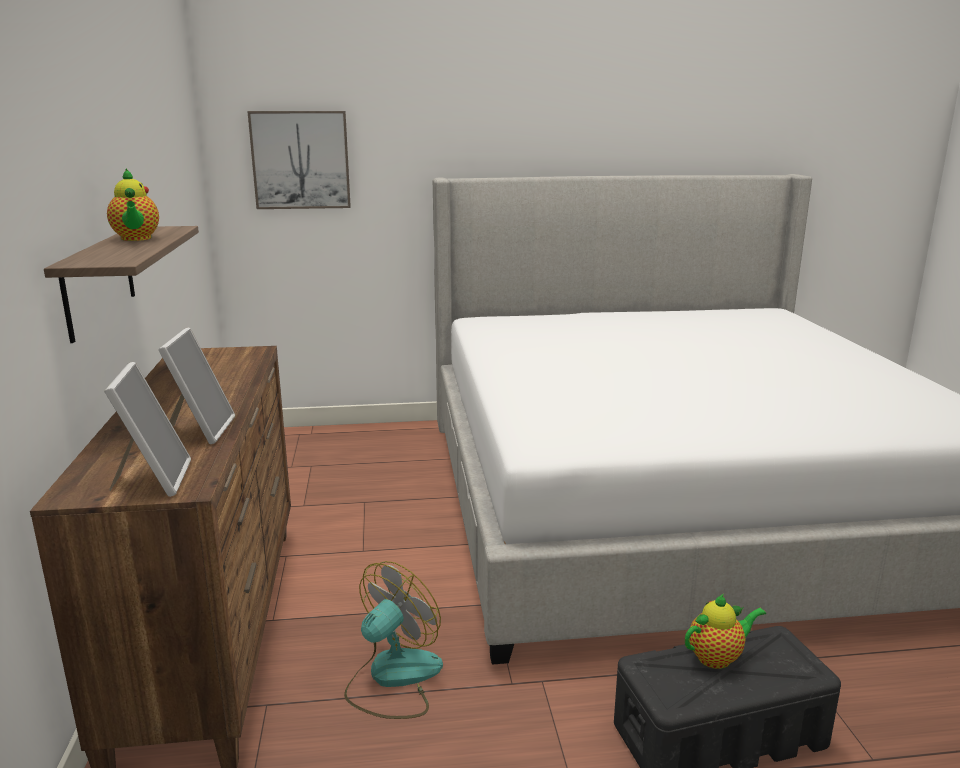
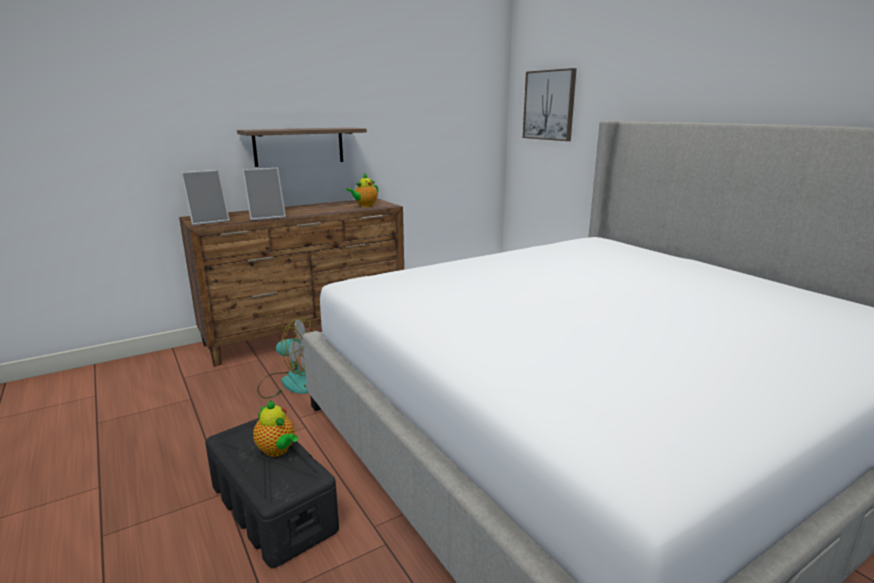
camera: 65 degrees right, 0 degrees up
teapot [107,169,159,241] -> teapot moved to [346,173,378,207]

